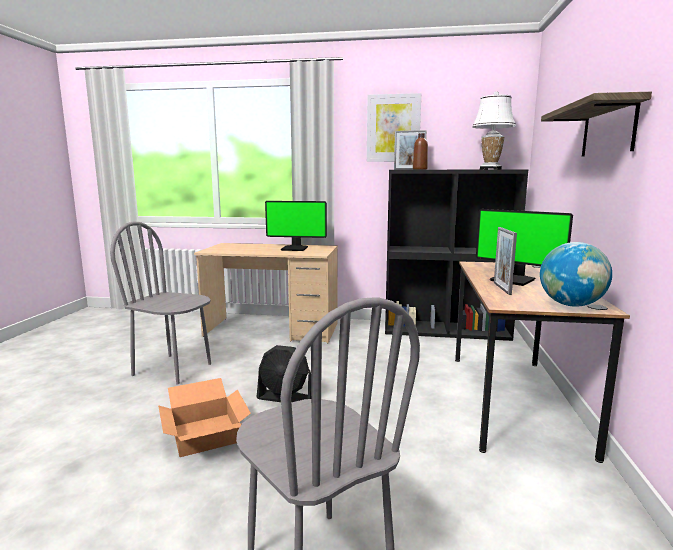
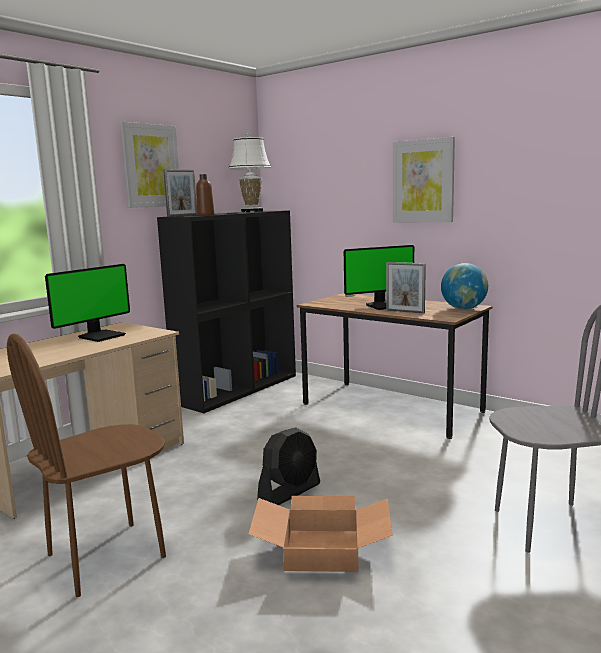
camera: 60 degrees left, 0 degrees up
grey chair [110,222,211,384] -> brown chair [7,334,166,597]
shelf [541,92,652,156] -> picture [393,137,455,222]

